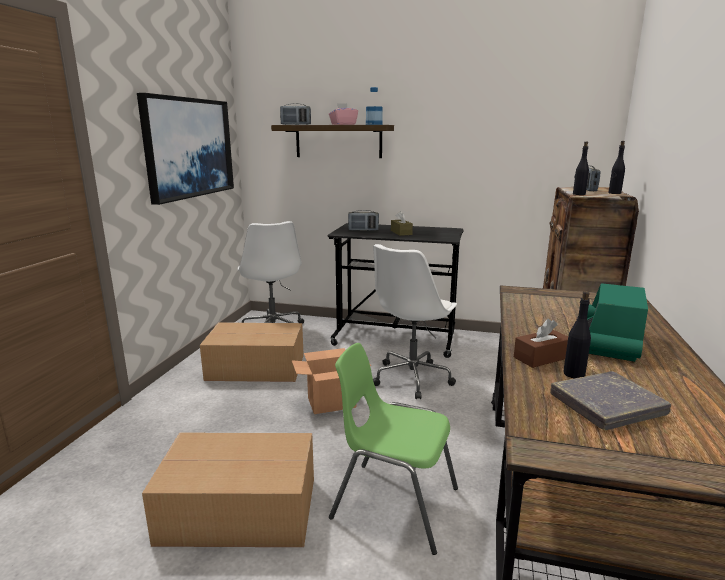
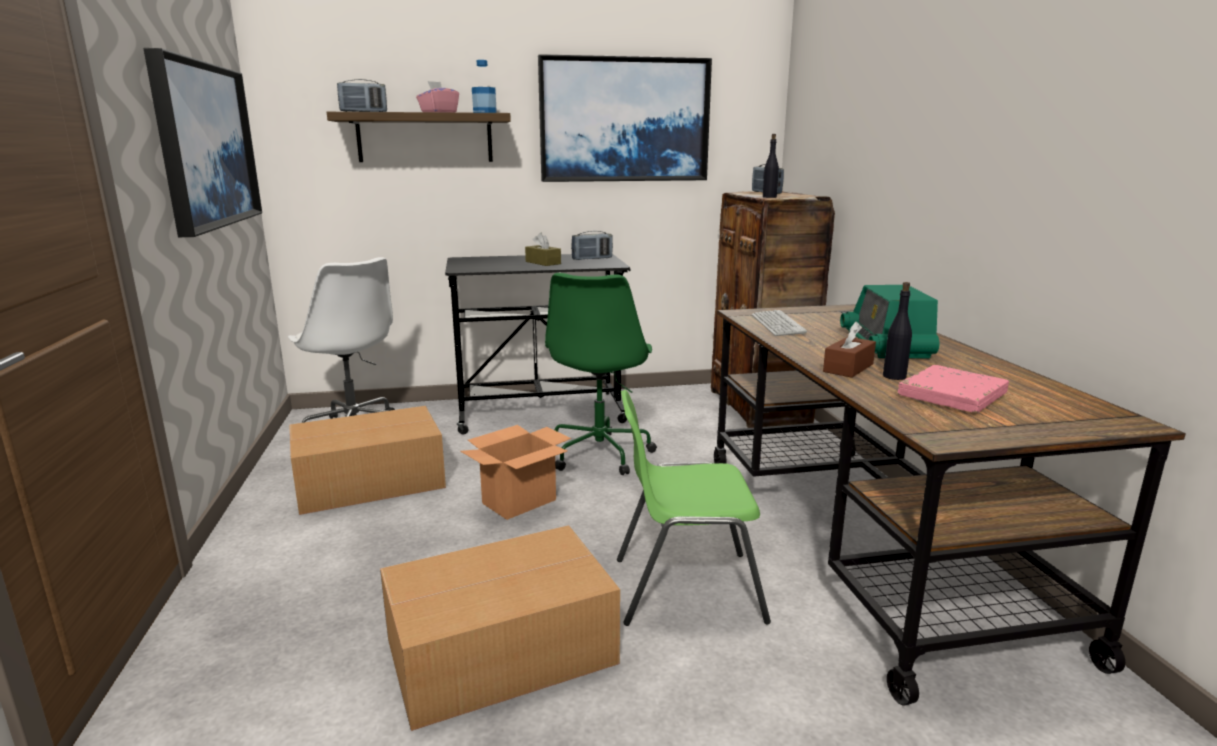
camera: 25 degrees left, 0 degrees up
radio [348,210,379,231] -> radio moved to [571,231,613,260]
white office chair [373,244,457,399] -> green office chair [545,273,657,475]
grey book [550,371,671,430] -> pink book [898,365,1009,413]
black bottle [608,141,625,194] -> none
none -> picture [538,54,712,182]
none -> keyboard [752,310,807,336]

